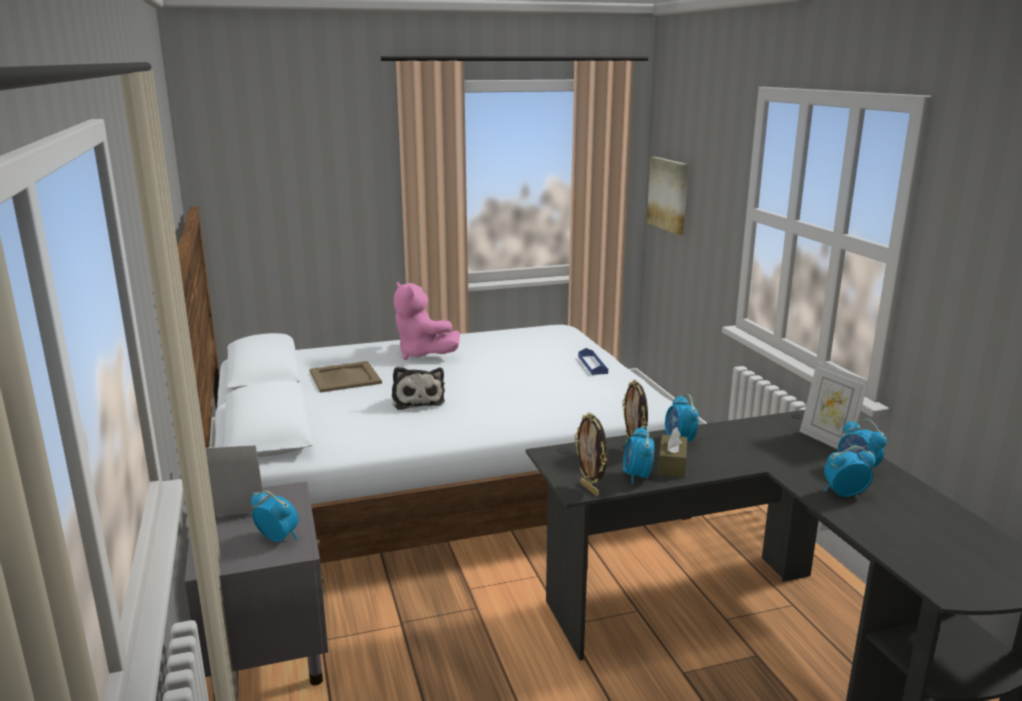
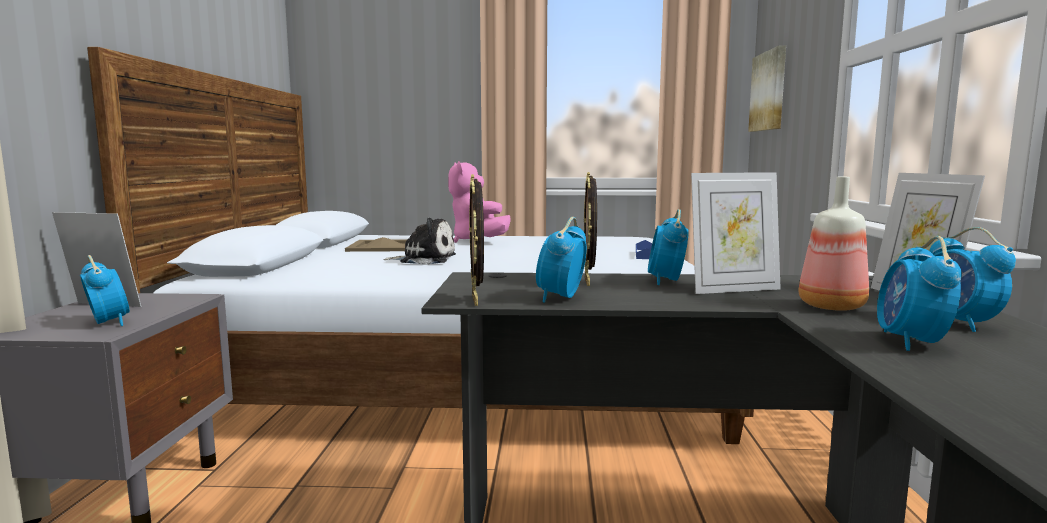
camera: 20 degrees right, 10 degrees down
plush toy [392,367,445,410] -> plush toy turned 90 degrees counterclockwise [383,217,456,265]
brown tissue box [658,427,687,477] -> none
alarm clock [824,446,875,497] -> alarm clock turned 90 degrees counterclockwise [877,236,962,351]
none -> picture frame [691,172,781,294]
none -> bottle [799,177,869,311]

